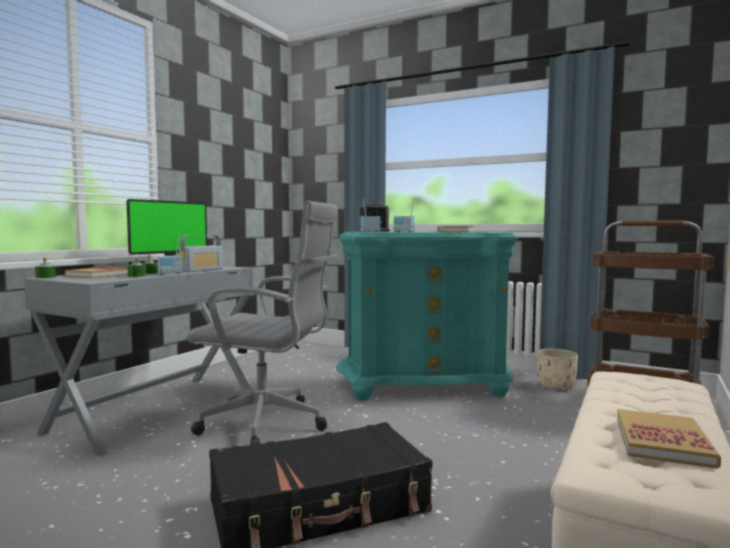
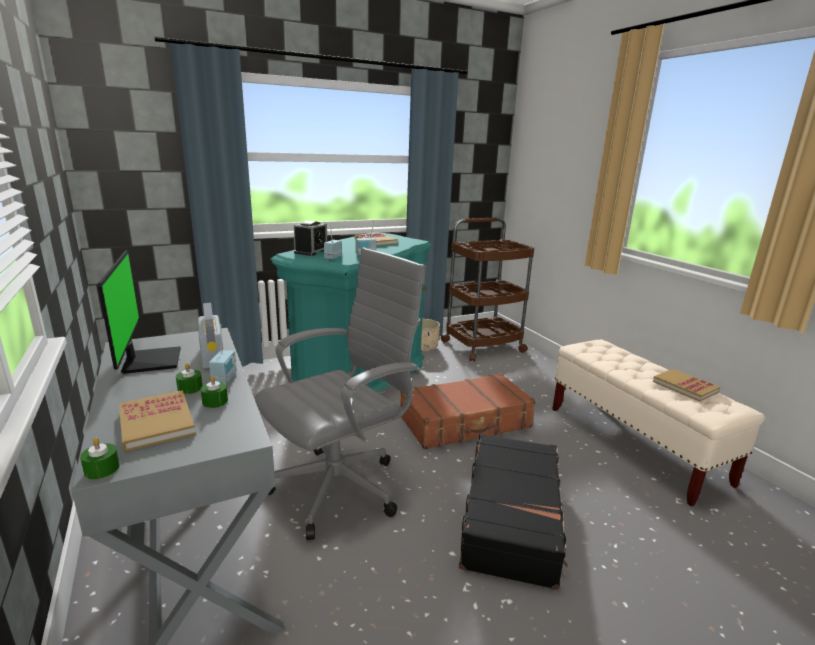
camera: 55 degrees left, 15 degrees up
none -> brown suitcase [400,373,536,450]

